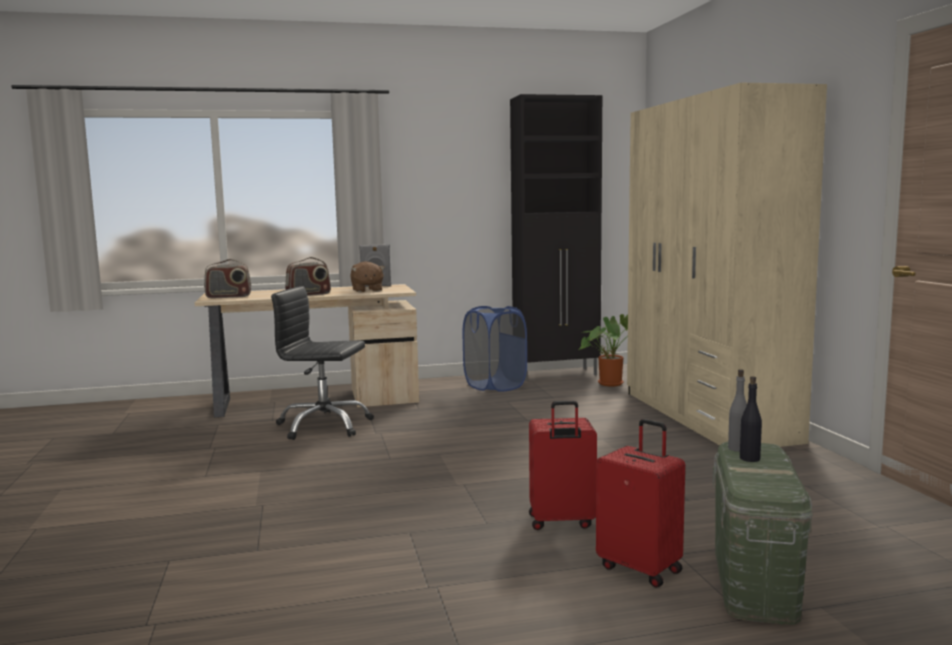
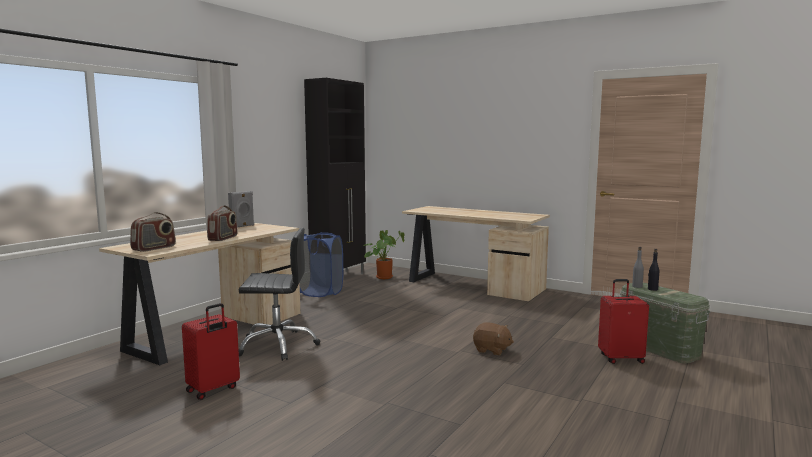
camera: 45 degrees left, 0 degrees up
black office chair [271,286,374,440] -> black office chair turned 150 degrees counterclockwise [238,228,320,361]
brown plush toy [350,261,385,292] -> brown plush toy moved to [473,322,514,356]
red suitcase [529,401,597,530] -> red suitcase moved to [182,303,240,400]
beige wardrobe [627,83,827,447] -> beige desk [402,206,550,301]

